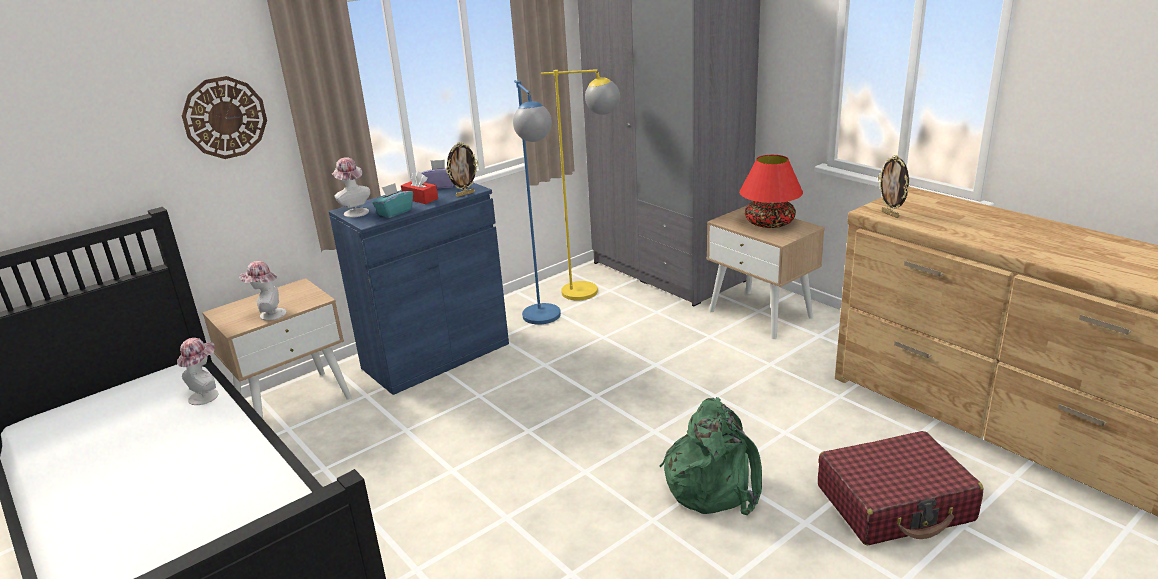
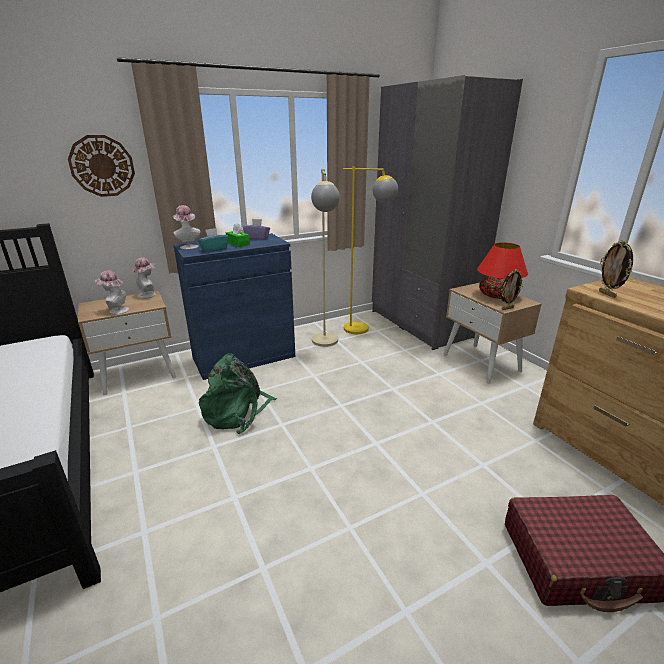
camera: 10 degrees right, 0 degrees up
hat [177,338,219,405] -> hat moved to [133,257,156,298]
red tissue box [401,171,438,204] -> green tissue box [226,223,250,247]
picture frame [446,142,479,197] -> picture frame moved to [501,269,523,310]
blue floor lamp [513,80,561,324] -> beige floor lamp [311,169,340,347]
green backpack [659,397,762,515] -> green backpack moved to [199,353,277,434]

